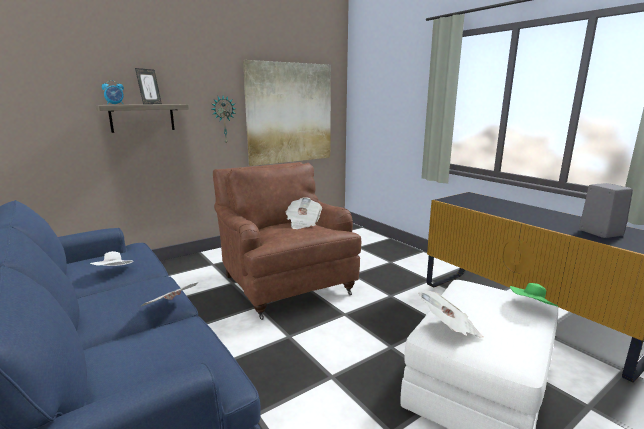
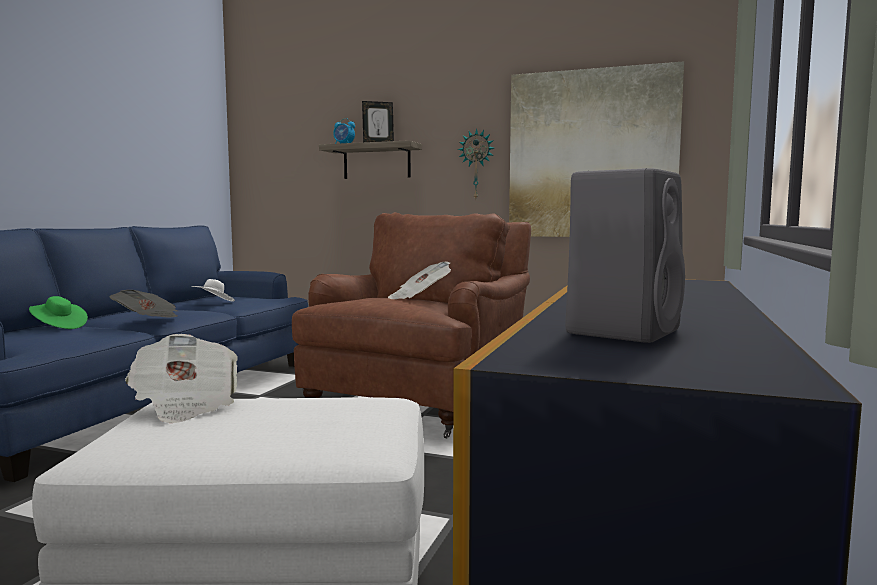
camera: 55 degrees right, 10 degrees down
green hat [510,283,558,307] -> green hat moved to [29,296,88,329]

